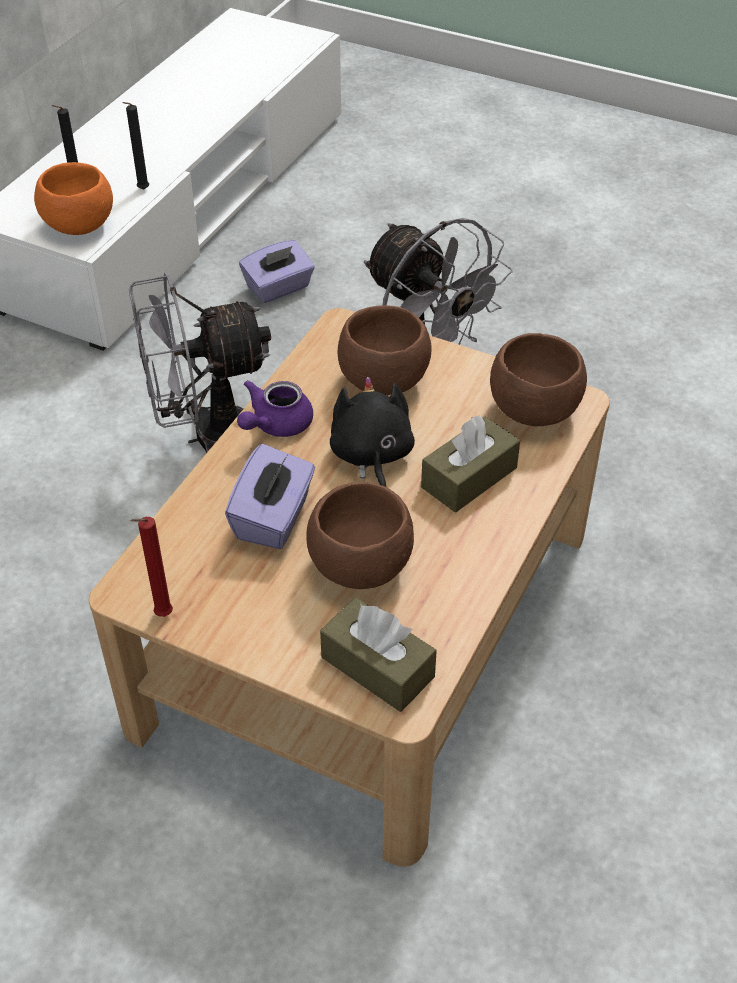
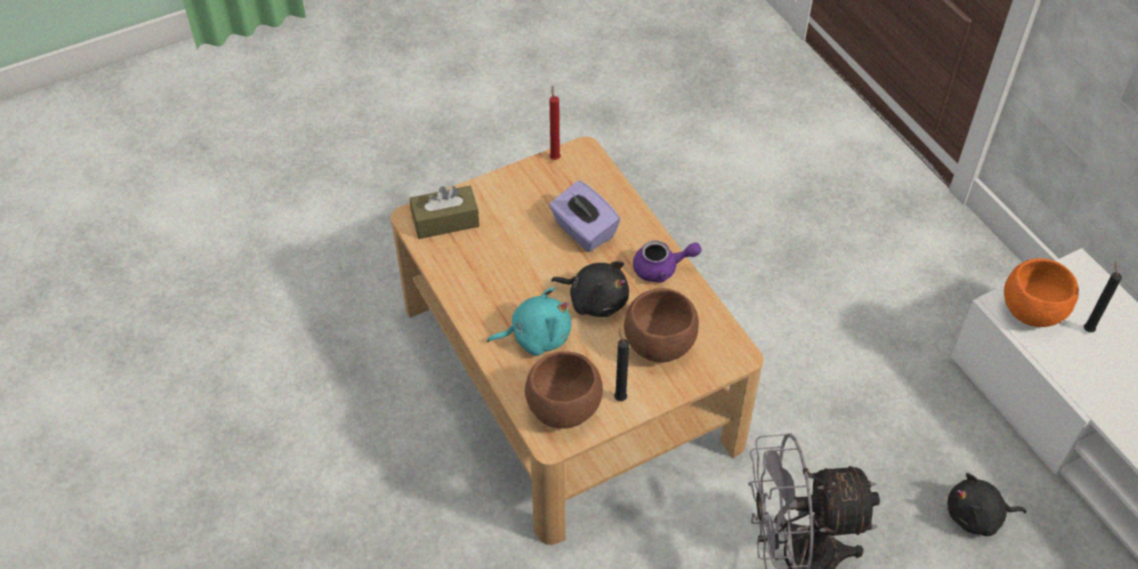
camera: 125 degrees right, 5 degrees up
black candle [123,102,149,190] -> black candle moved to [614,328,629,401]
grey fan [129,272,271,453] -> none
purple teapot [237,380,313,437] -> purple teapot turned 105 degrees clockwise [633,240,702,283]
purple tissue box [239,240,315,303] -> black plush toy [947,473,1027,536]
brown bowl [306,482,414,589] -> none
brown tissue box [421,415,520,512] -> turquoise plush toy [487,287,572,356]

